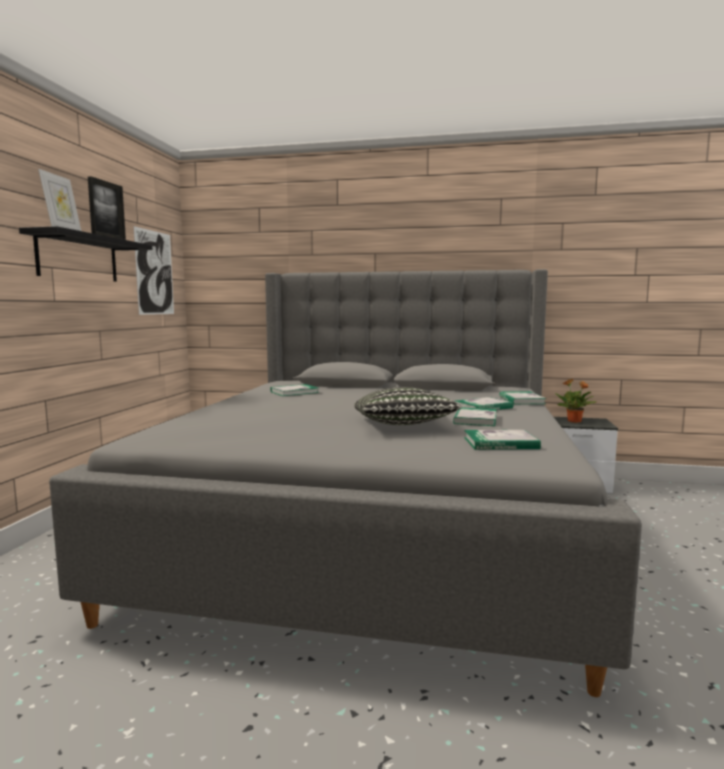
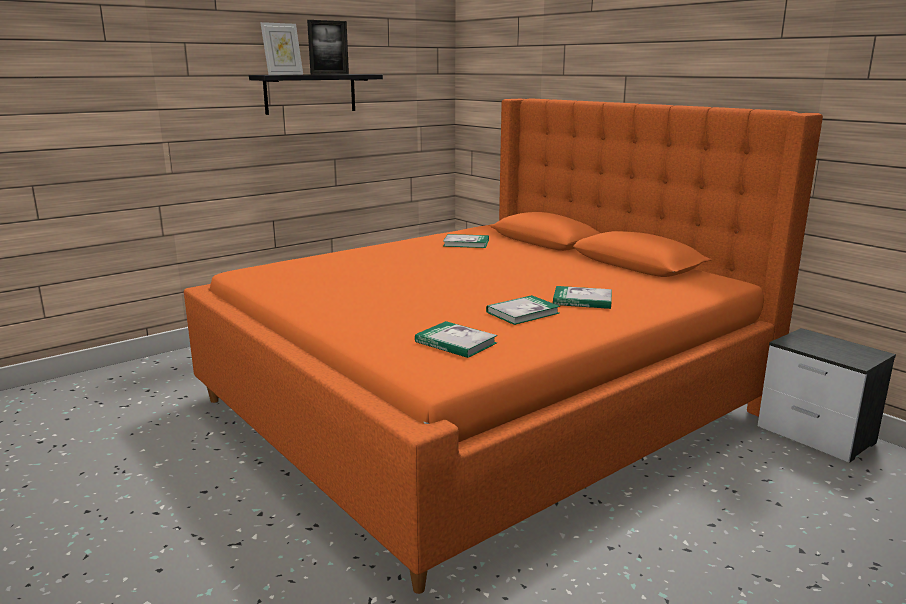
camera: 40 degrees right, 10 degrees up
grey bed [49,269,642,697] -> orange bed [184,98,823,594]
picture [134,226,174,315] -> none
pillow [354,387,462,425] -> none
book [500,391,547,404] -> none
potted plant [555,379,596,423] -> none

